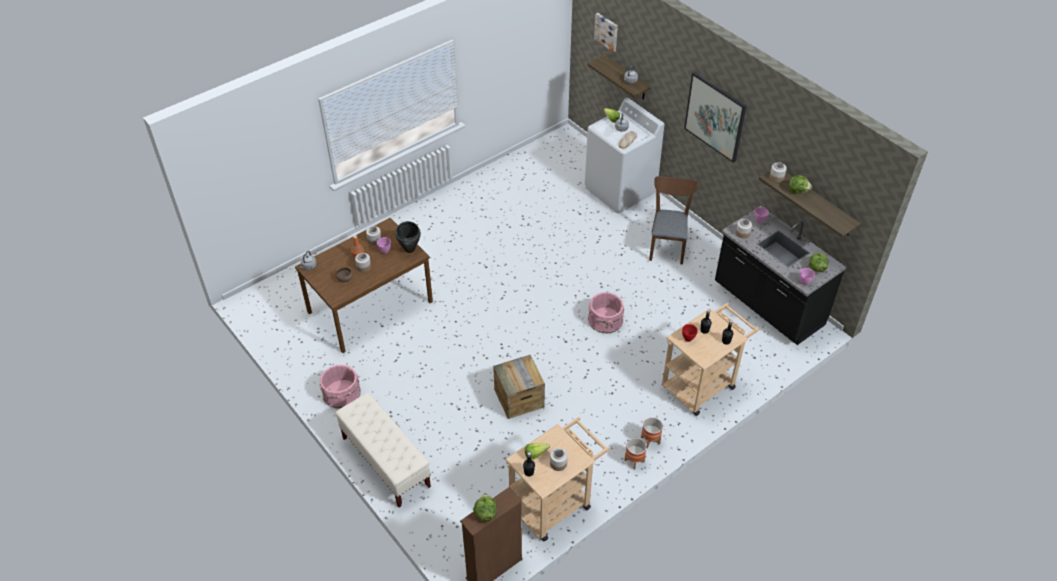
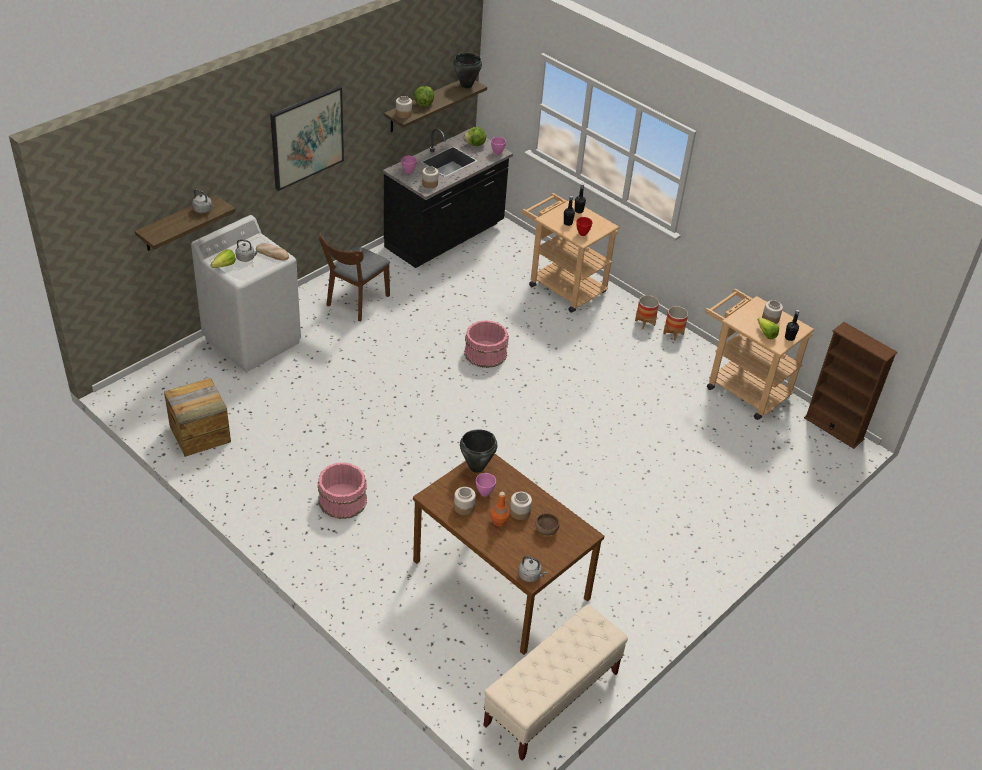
camera: 100 degrees left, 5 degrees down
pink bucket [320,364,361,409] -> pink bucket moved to [318,462,367,519]
beige bench [335,393,431,508] -> beige bench moved to [483,605,628,760]
lettuce [473,494,497,521] -> none
crate [493,355,545,419] -> crate moved to [164,378,231,457]
picture [594,13,618,52] -> none
brown chair [649,176,698,265] -> brown chair turned 60 degrees counterclockwise [319,233,390,321]
none -> black cooking pot [454,53,482,88]

